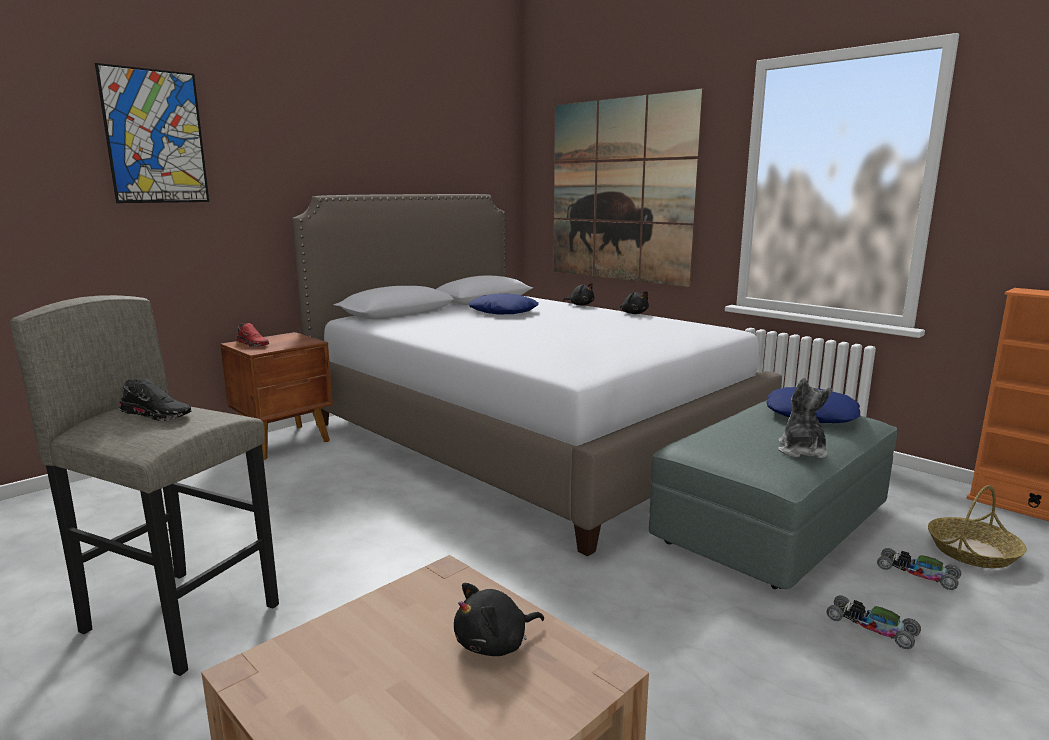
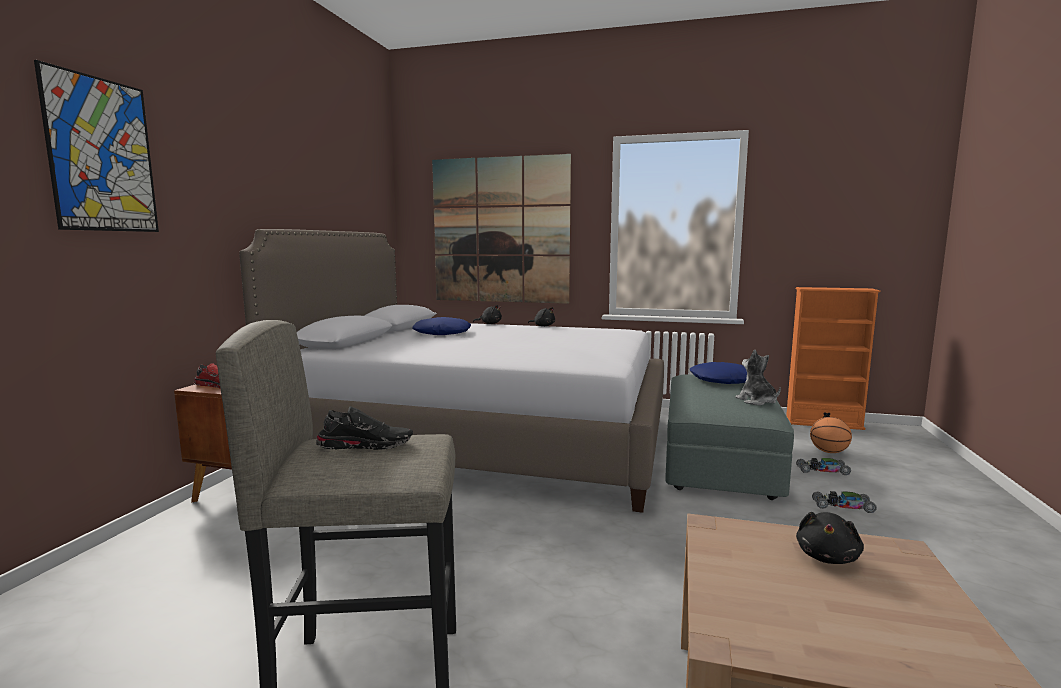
camera: 30 degrees left, 5 degrees down
basket [928,485,1027,568] -> basketball [810,417,852,453]

